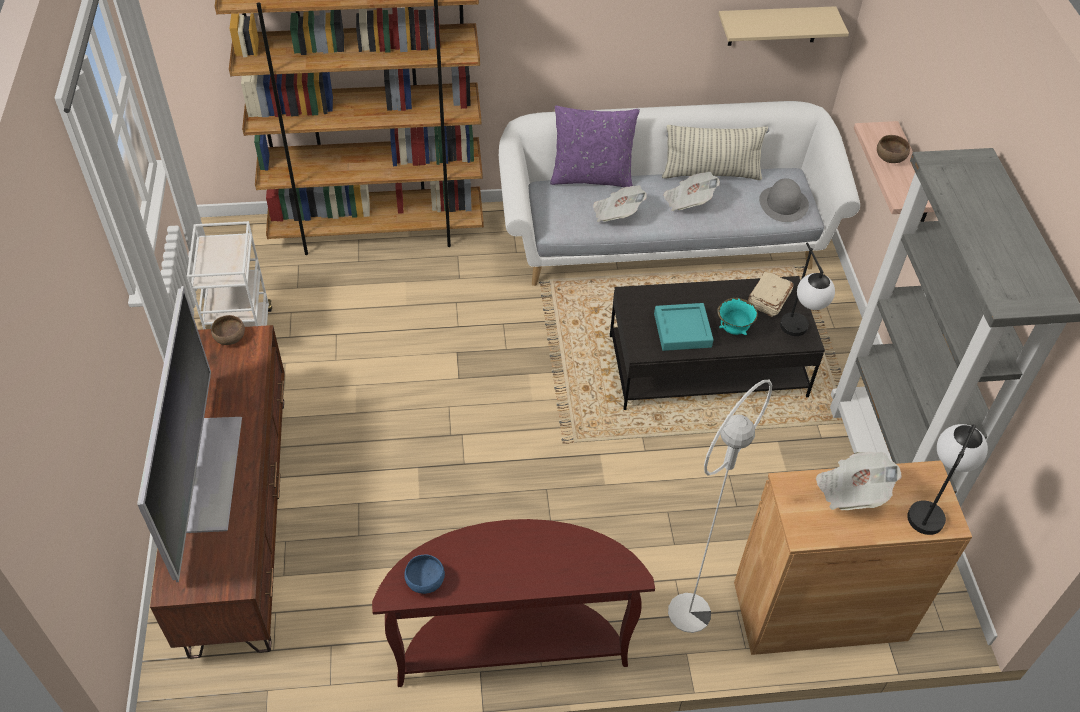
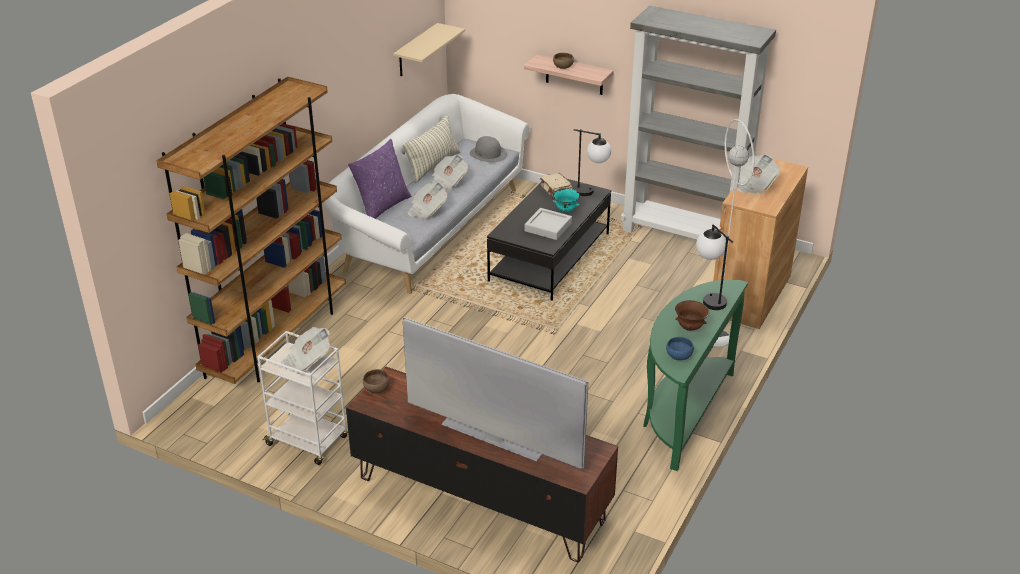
camera: 55 degrees left, 15 degrees down
brown console table [372,519,655,687] -> green console table [643,280,748,471]
turquoise tray [654,303,713,351] -> grey tray [525,208,572,240]
table lamp [907,424,988,535] -> table lamp moved to [696,224,733,310]
none -> newspaper [281,327,330,374]
none -> brown bowl [675,300,710,331]

